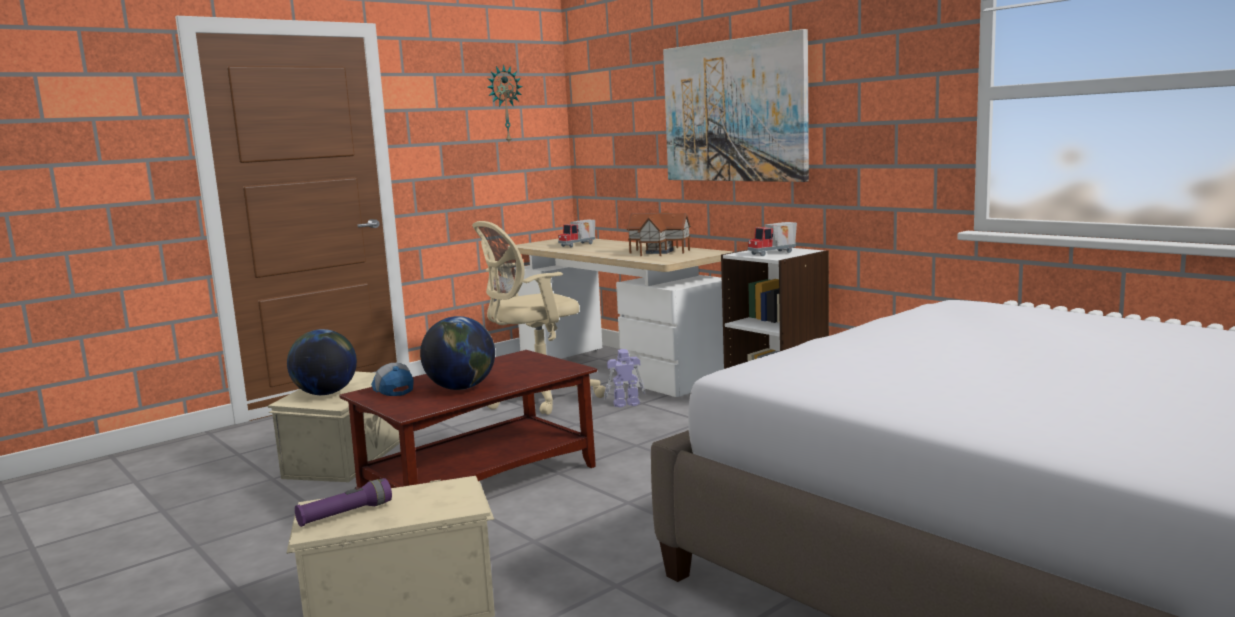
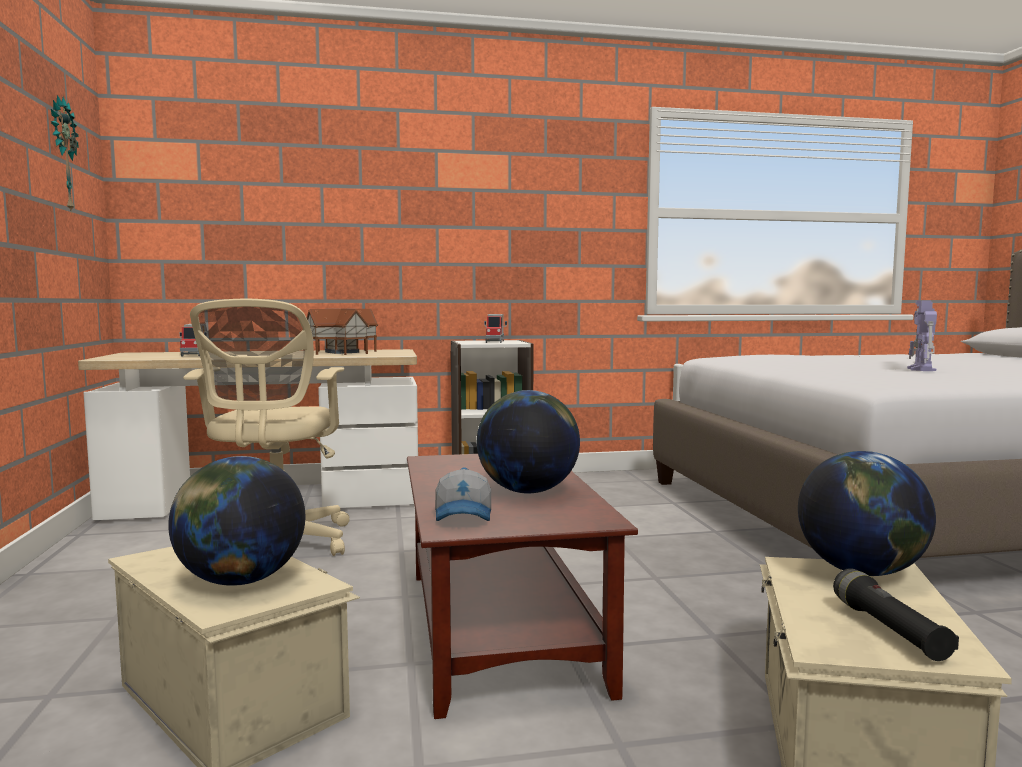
camera: 60 degrees left, 5 degrees down
purple flashlight [295,478,392,527] -> black flashlight [833,568,959,661]
cap [371,363,413,396] -> cap turned 90 degrees counterclockwise [435,467,491,521]
toy robot [604,349,645,408] -> toy robot moved to [907,301,937,371]
picture [663,29,809,182] -> none
none -> globe [798,451,936,576]

